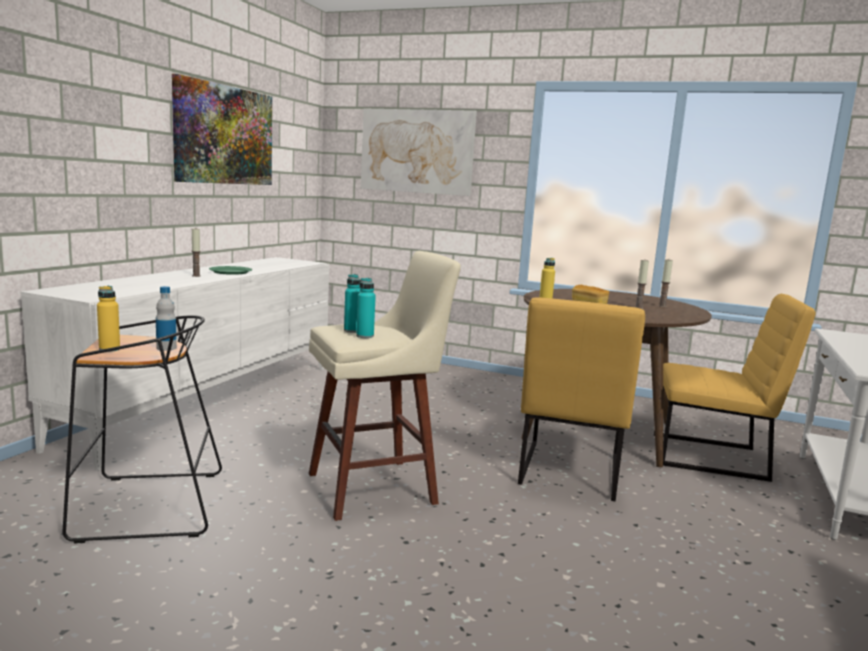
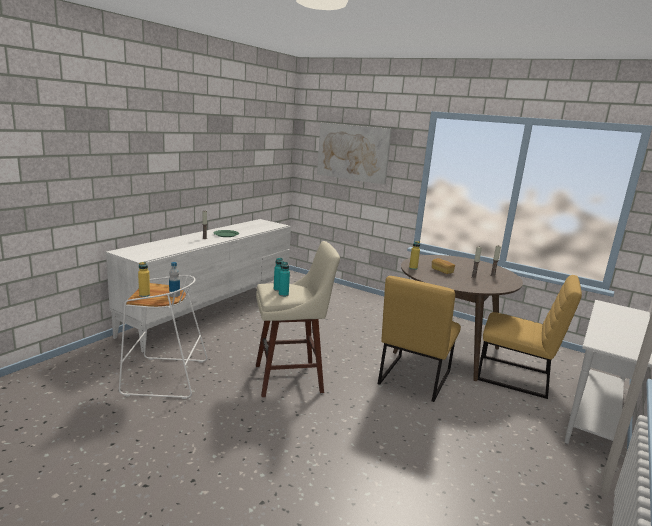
camera: 10 degrees right, 5 degrees up
black stool [62,315,222,544] -> white stool [119,275,208,399]
picture [172,74,272,185] -> none

